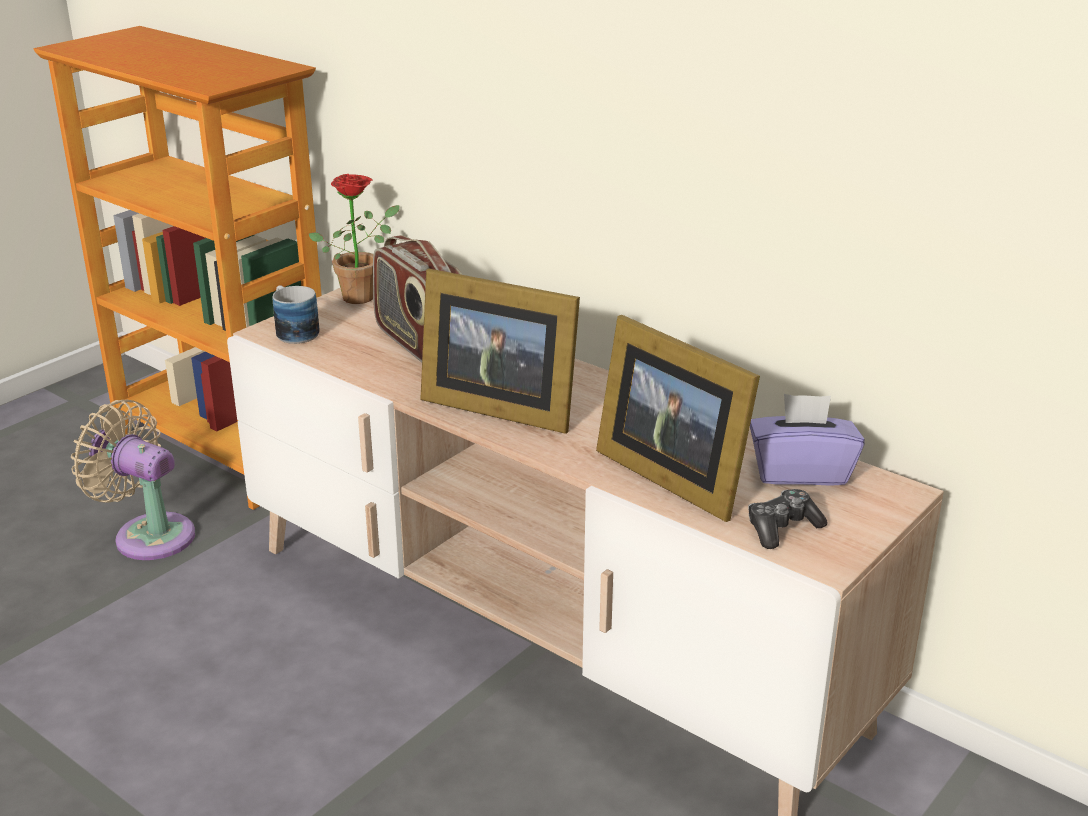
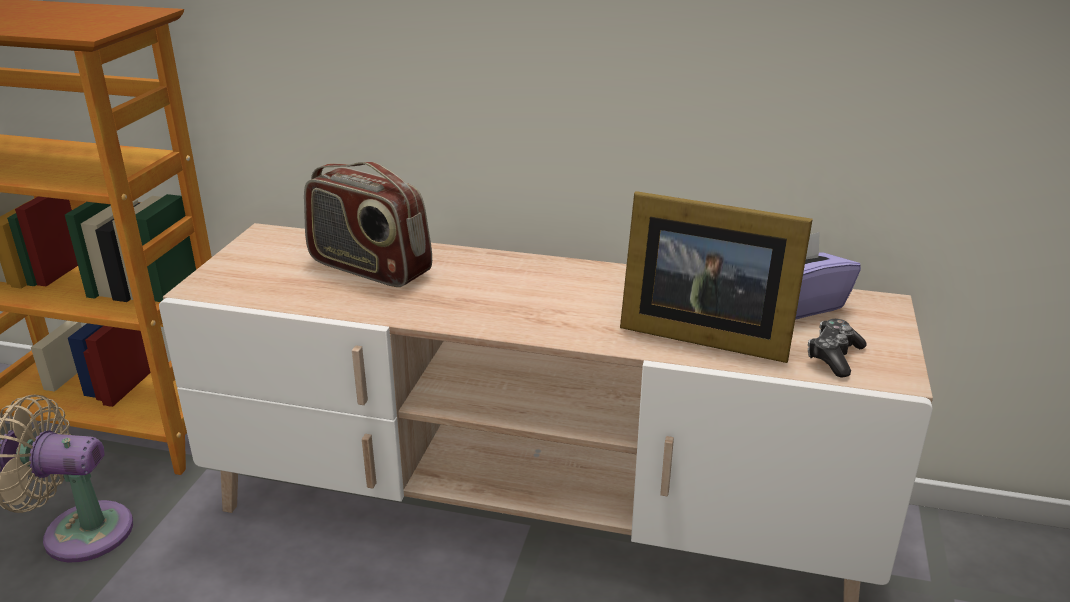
camera: 25 degrees left, 0 degrees up
mug [273,285,320,344] -> none
potted plant [309,174,400,304] -> none
picture frame [420,269,580,434] -> none

